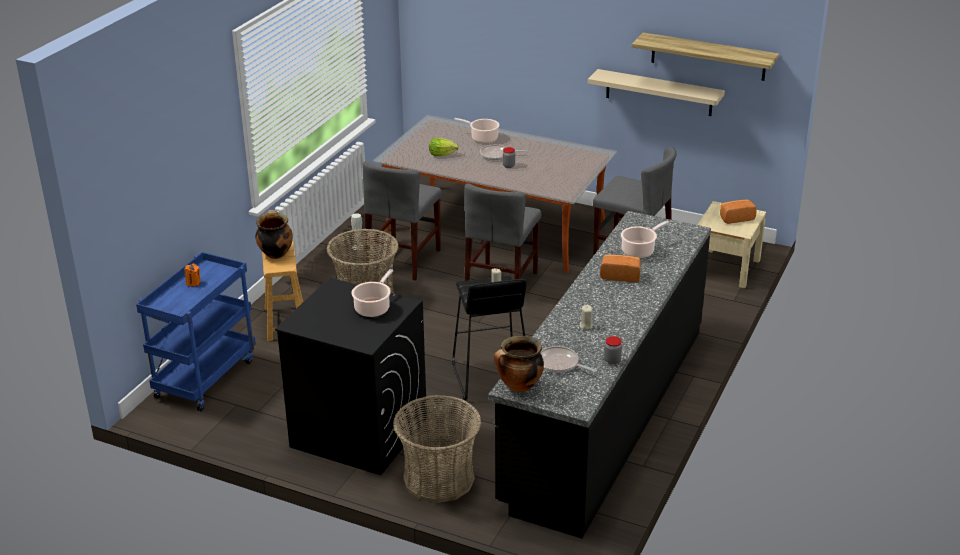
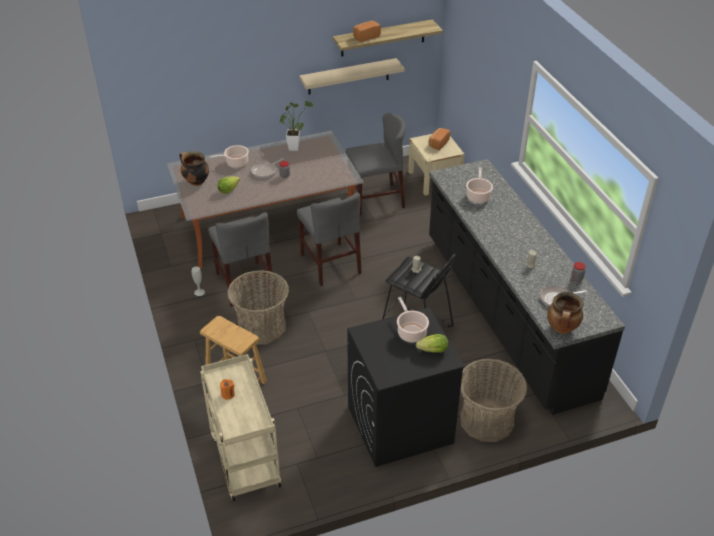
camera: 45 degrees left, 10 degrees up
blue cart [136,252,256,412] -> beige cart [200,354,281,501]
cooking pot [255,210,293,259] -> cooking pot moved to [179,151,209,186]
bread [600,254,641,282] -> bread moved to [353,21,381,42]
none -> potted plant [279,100,314,151]
none -> lettuce [416,334,448,353]

